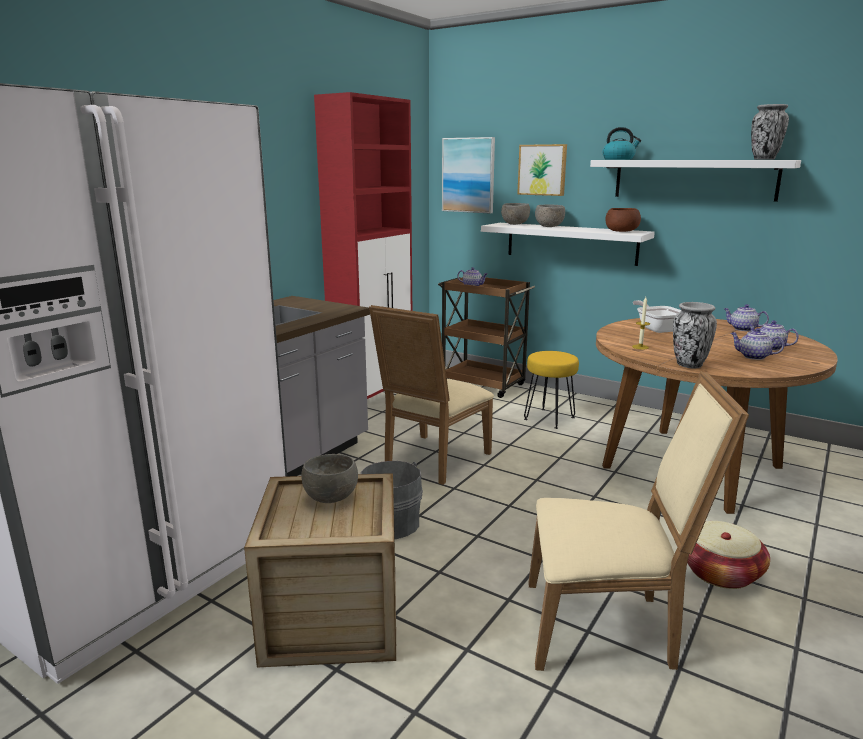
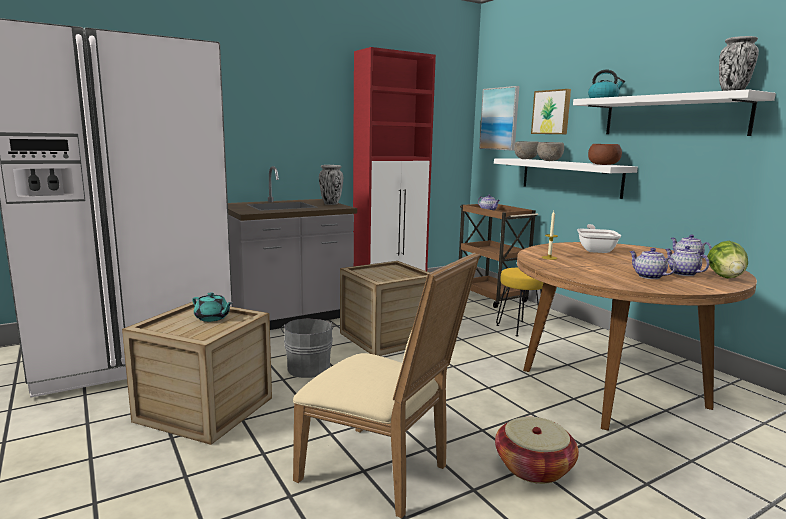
camera: 25 degrees right, 5 degrees down
grey bowl [301,454,358,503] -> turquoise teapot [192,292,232,322]
beige chair [369,305,494,485] -> crate [340,261,430,356]
vase [673,302,717,368] -> vase moved to [319,165,343,205]
none -> lettuce [707,241,748,278]

